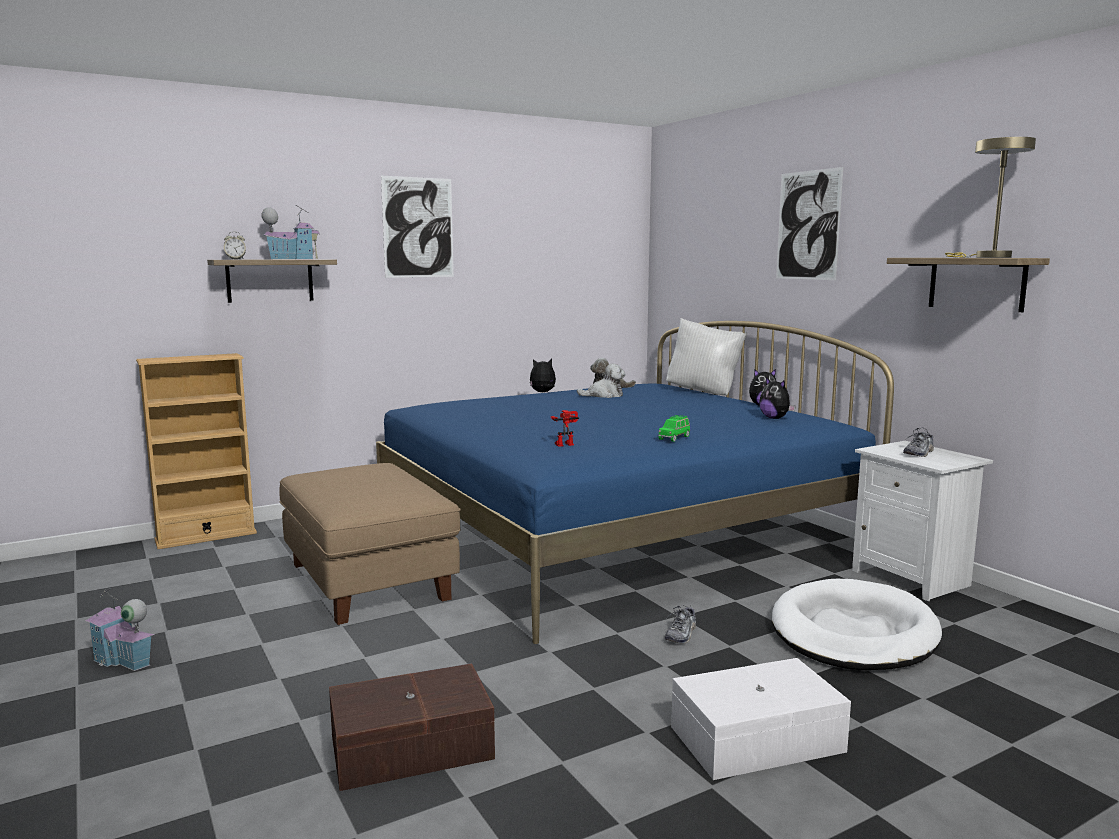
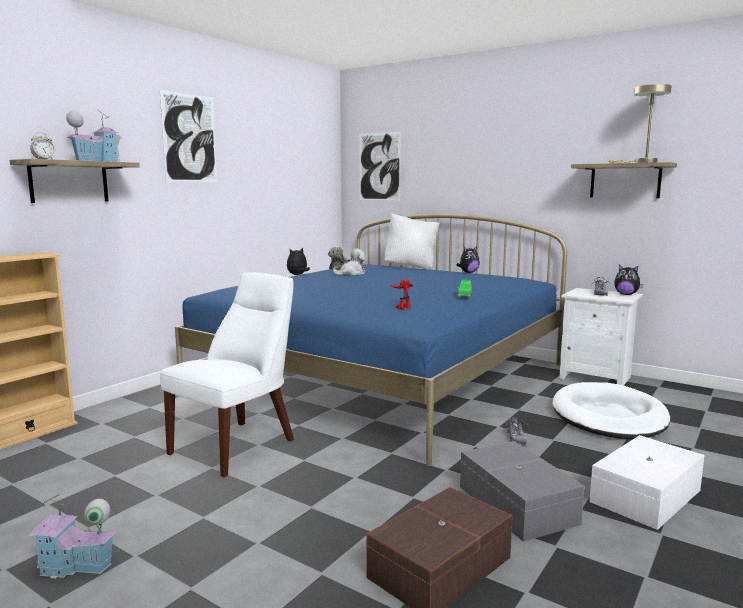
camera: 25 degrees left, 0 degrees up
beige ottoman [279,463,461,625] -> white chair [160,272,294,477]
plush toy [759,377,796,419] -> plush toy moved to [614,265,643,295]
picture [776,167,843,280] -> picture moved to [359,131,401,201]
none -> grey storage box [460,441,584,542]

